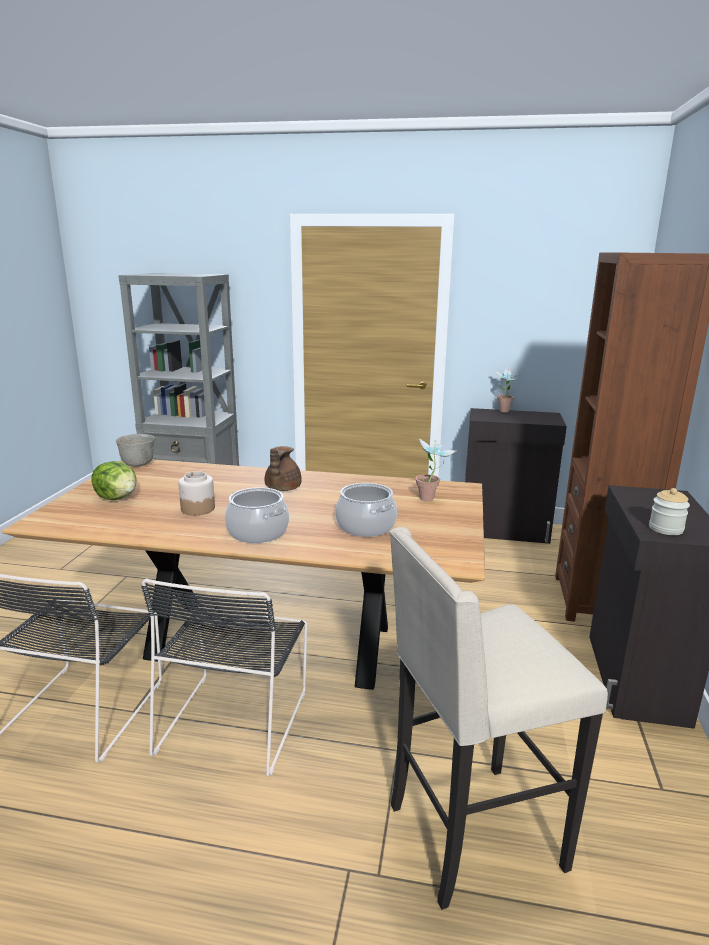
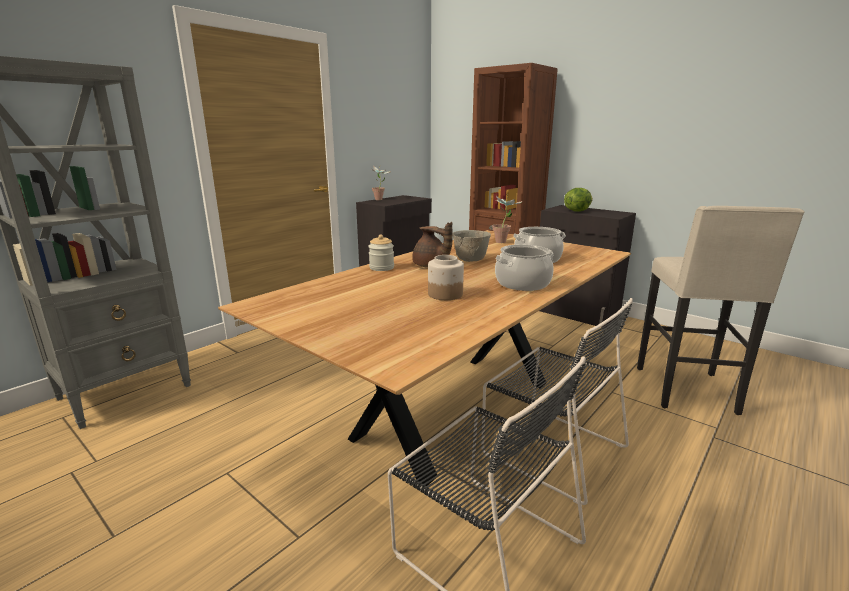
camera: 60 degrees left, 0 degrees up
lettuce [92,461,136,500] -> lettuce moved to [564,188,593,212]
grey bowl [115,434,154,467] -> grey bowl moved to [453,230,491,262]
jar [649,488,690,535] -> jar moved to [368,235,394,271]

